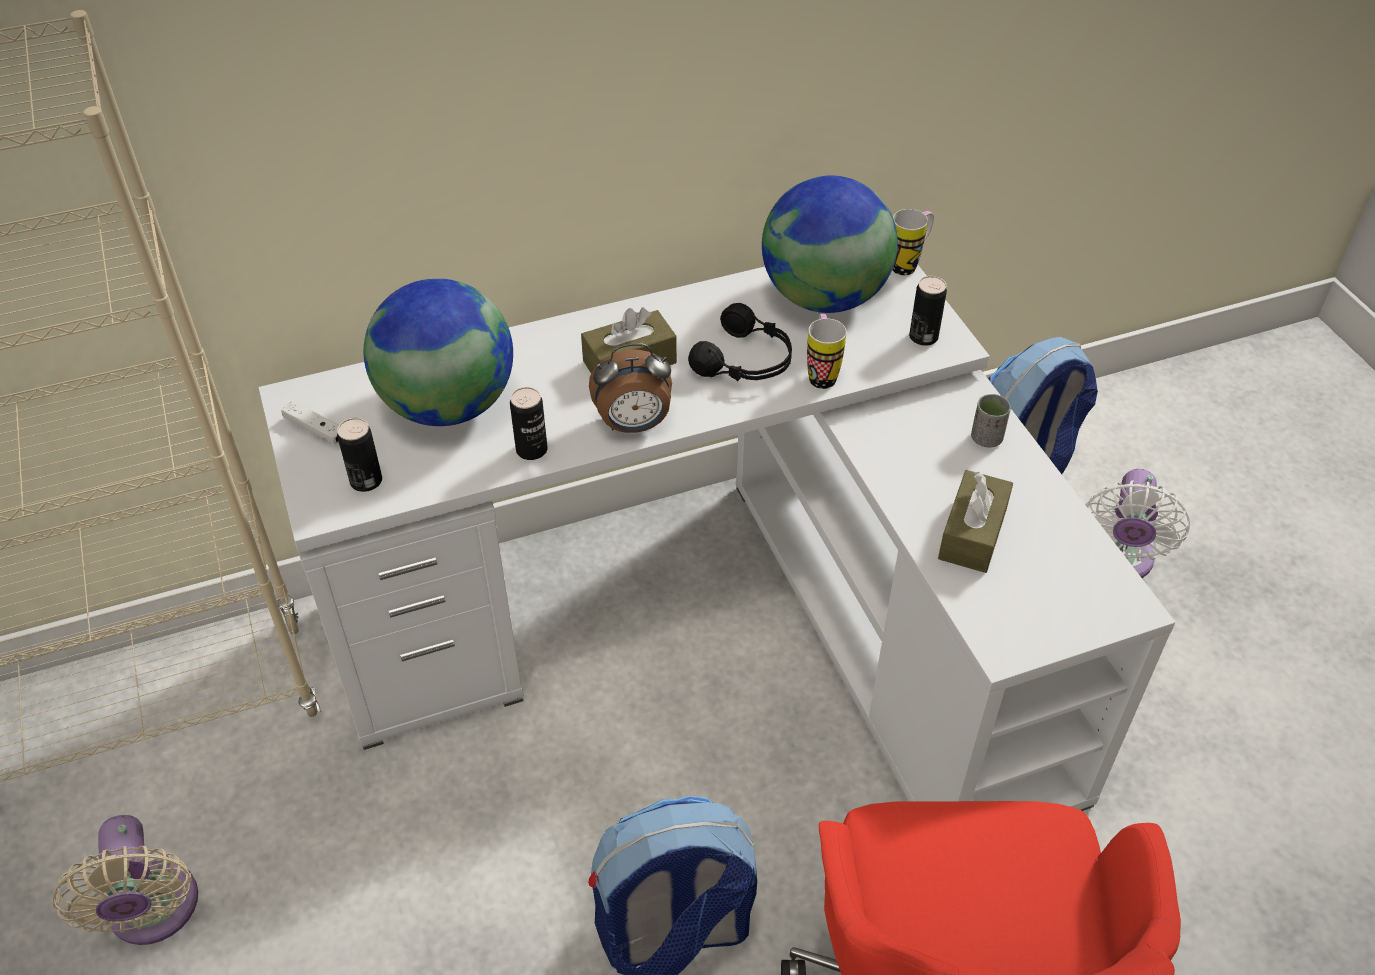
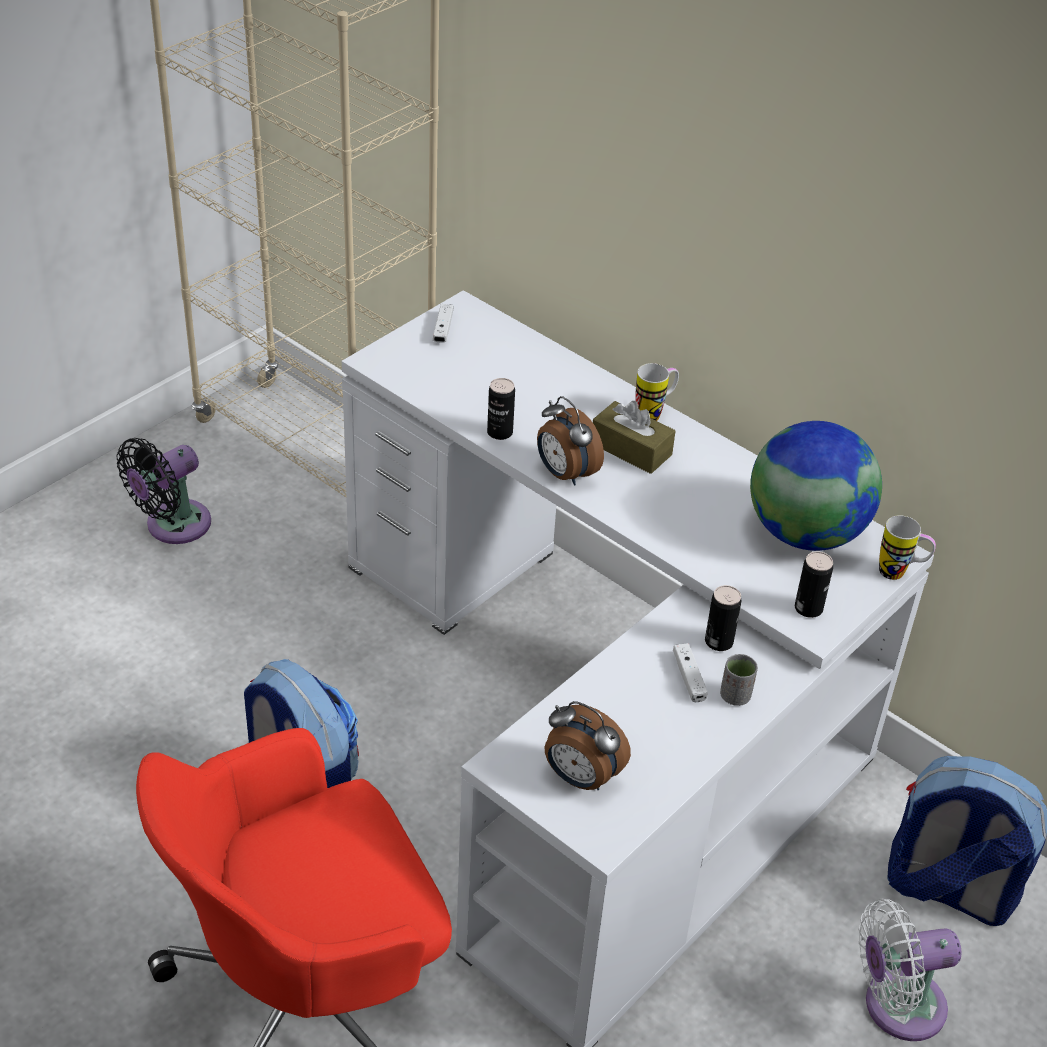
camera: 60 degrees right, 5 degrees down
beige fan [53,815,198,945] -> black fan [117,438,211,544]
can [337,418,382,492] -> can moved to [705,585,741,651]
globe [364,278,513,426] -> none
black headphones [688,303,792,381] -> none
mug [807,314,847,389] -> mug moved to [635,363,679,421]
brown tissue box [938,470,1013,573] -> none
none -> alarm clock [544,701,631,790]
none -> white game controller [673,643,708,702]

